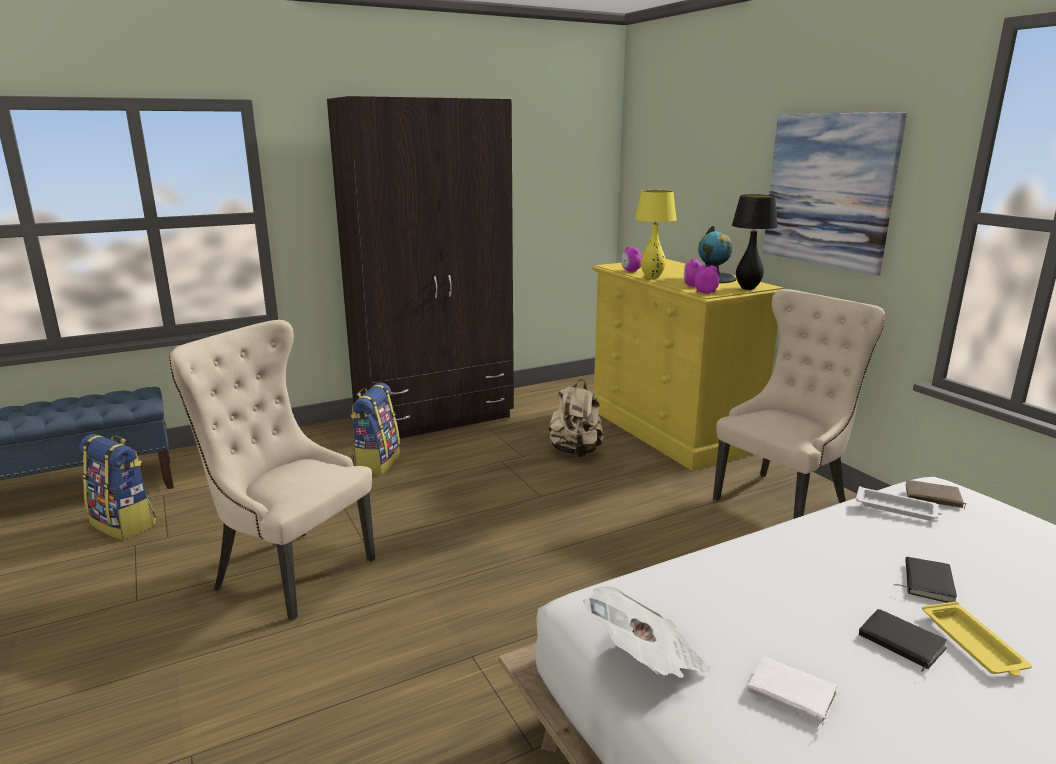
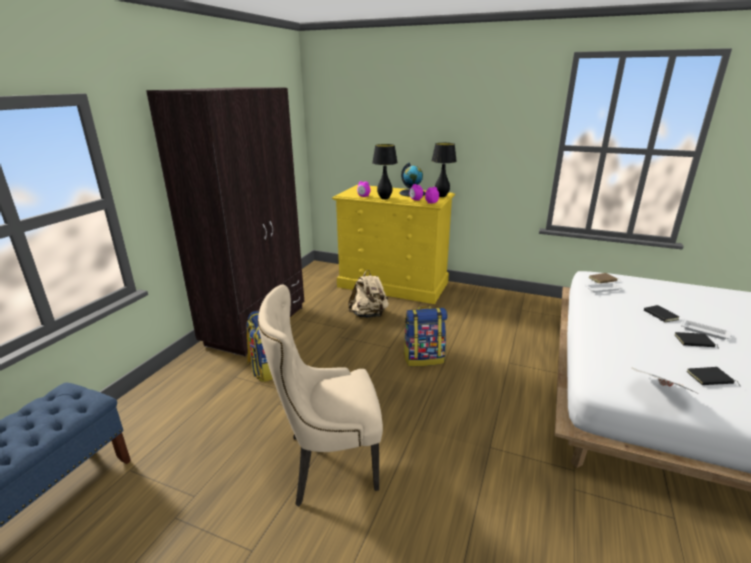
camera: 40 degrees left, 5 degrees up
backpack [79,434,157,540] -> backpack moved to [403,306,448,366]
yellow table lamp [635,190,677,279] -> black table lamp [372,144,398,200]
beige chair [713,289,885,519] -> none
white book [747,657,837,731] -> black book [686,367,740,385]
picture [763,112,907,276] -> none
yellow tray [922,602,1032,676] -> white tray [681,319,733,340]

